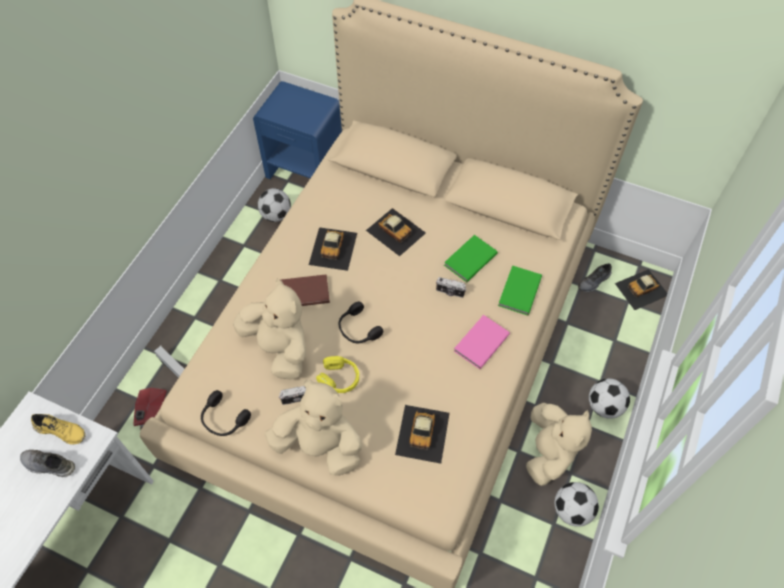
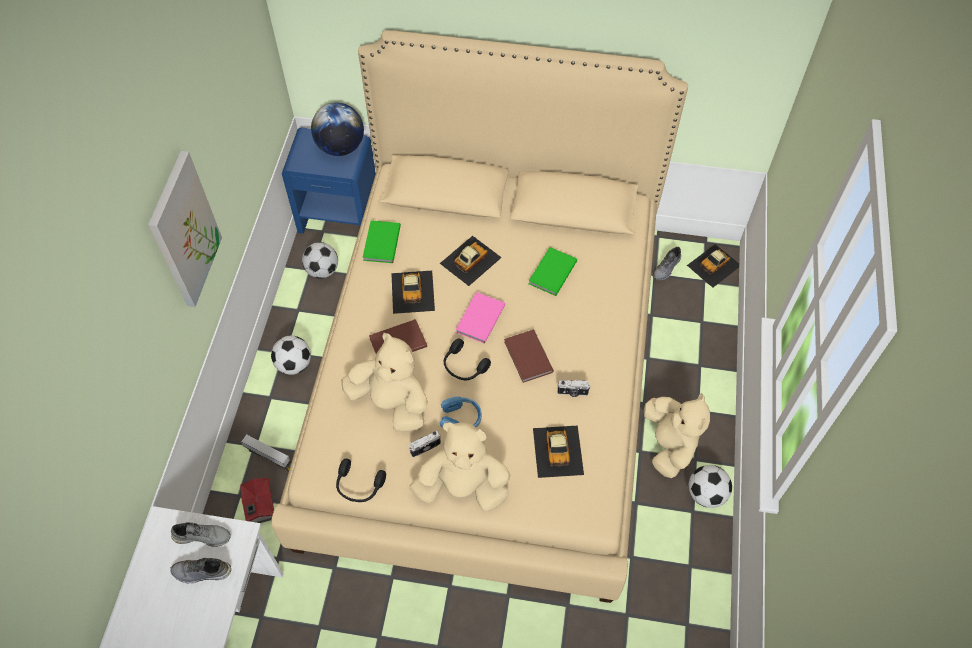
camera: 15 degrees left, 0 degrees up
yellow shoe [31,414,86,444] -> grey shoe [171,522,231,547]
yellow headphones [316,356,359,393] -> blue headphones [440,396,482,428]
toy car [366,208,426,256] -> toy car turned 75 degrees counterclockwise [440,236,502,286]
camera [436,277,466,298] -> camera moved to [557,379,591,397]
pink book [454,315,510,369] -> pink book moved to [456,292,505,344]
green book [498,265,542,315] -> green book moved to [363,220,401,263]
football [589,378,630,419] -> football moved to [271,336,311,375]
none -> picture [148,151,222,307]
none -> globe [311,103,364,156]
none -> brown book [504,330,554,383]

